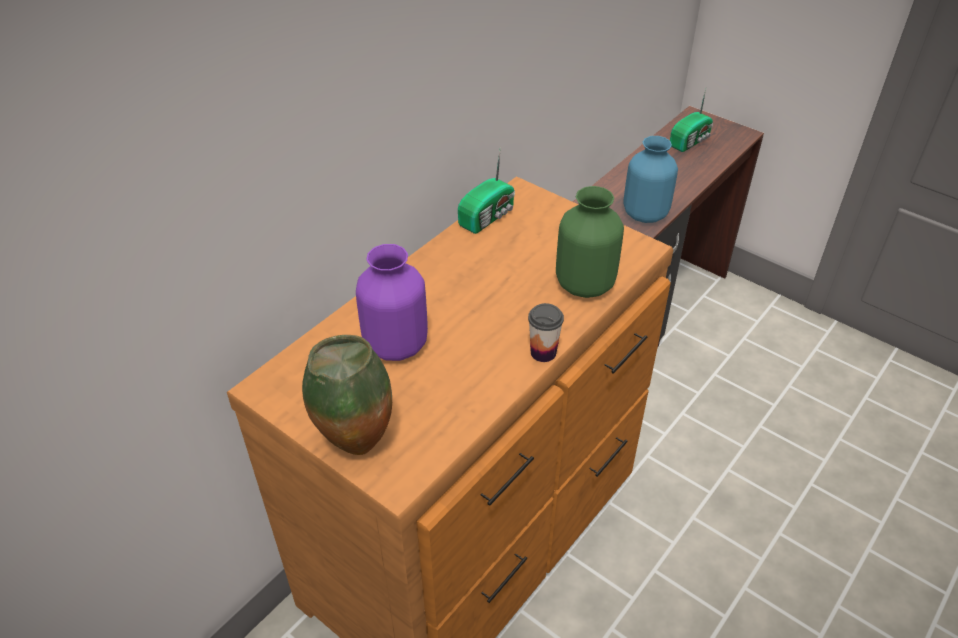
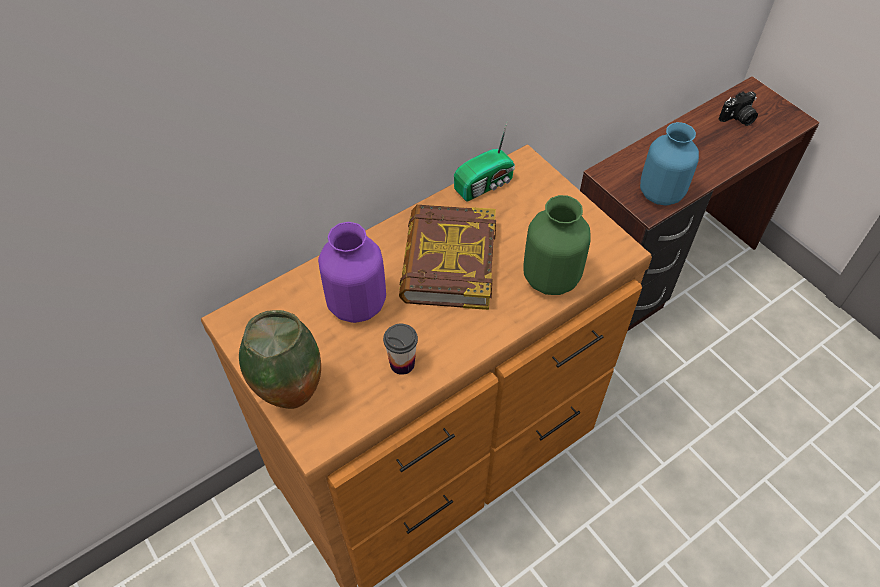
camera: 15 degrees right, 10 degrees up
cup [528,303,564,362] -> cup moved to [383,324,418,375]
radio [670,89,713,152] -> camera [719,91,758,126]
none -> book [399,205,496,310]

